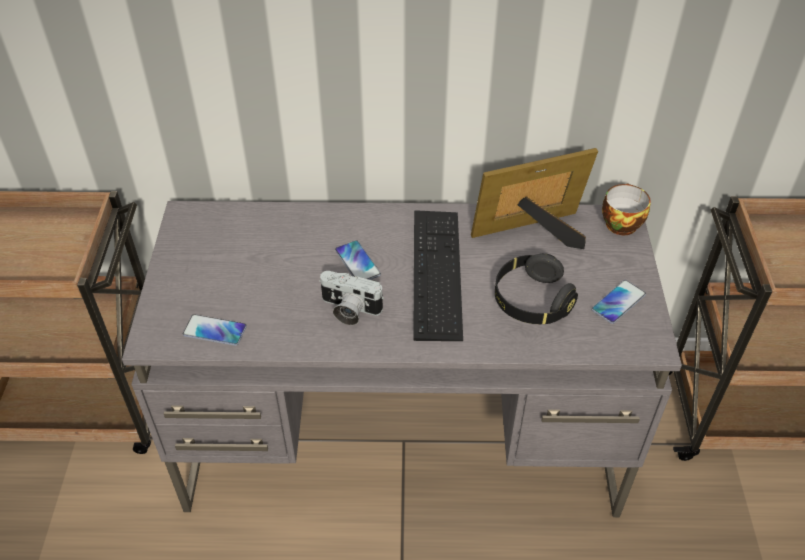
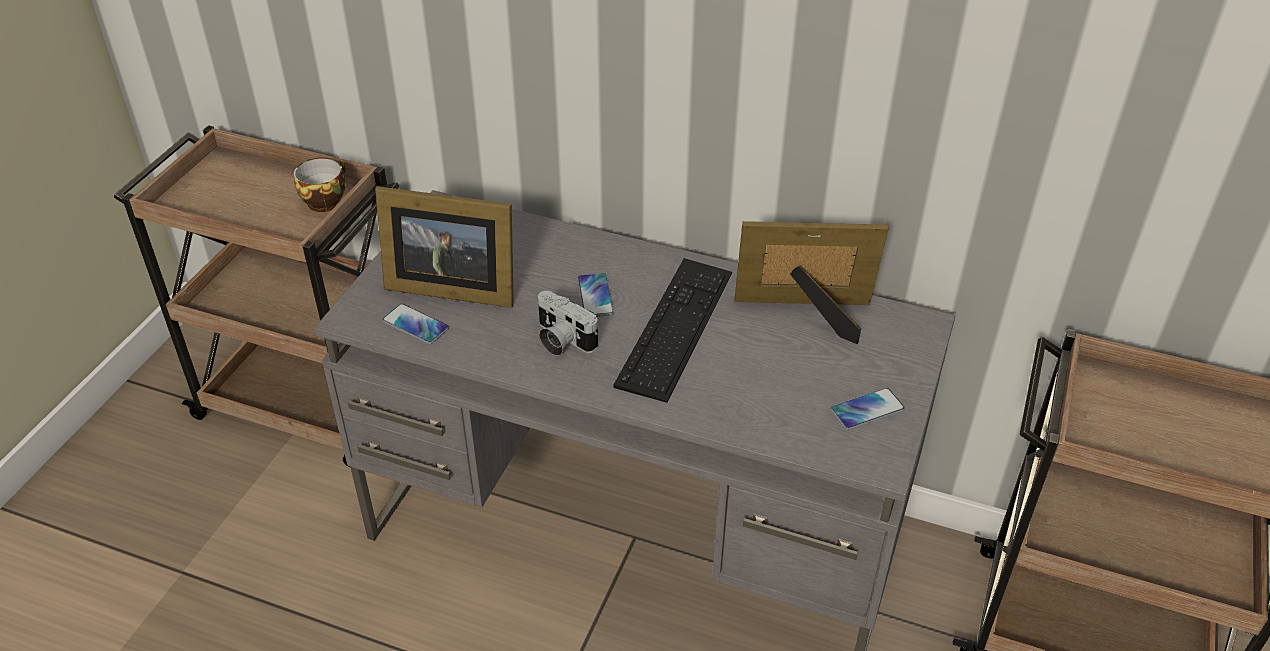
camera: 20 degrees right, 5 degrees down
black headphones [495,253,578,324] -> none
cup [602,183,651,235] -> cup moved to [294,158,346,212]
none -> picture frame [375,186,514,308]

